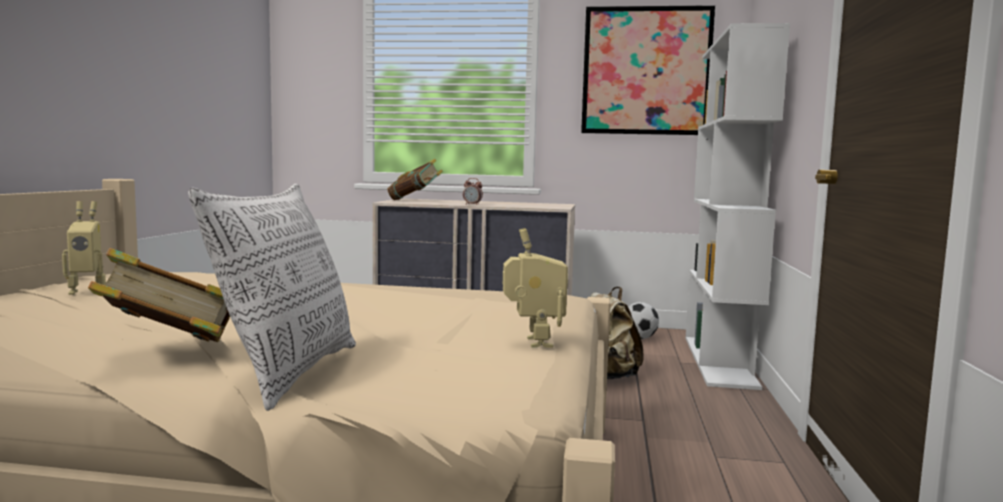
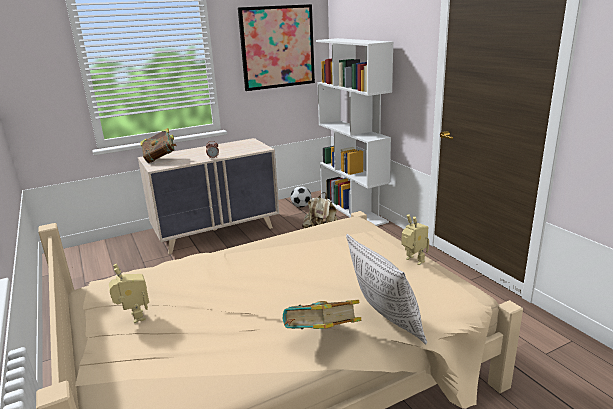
camera: 35 degrees left, 15 degrees up
toy robot [62,201,106,295] -> toy robot turned 60 degrees counterclockwise [109,264,149,323]

